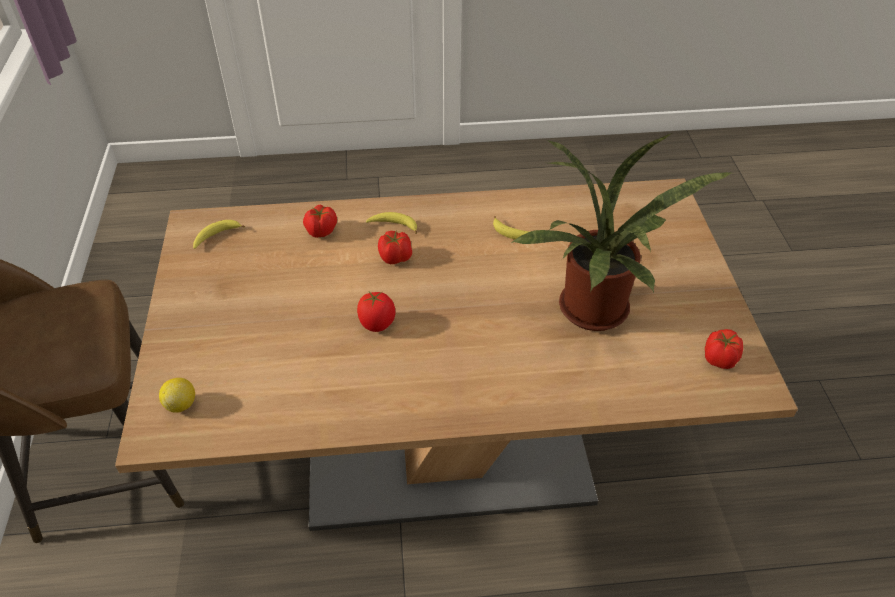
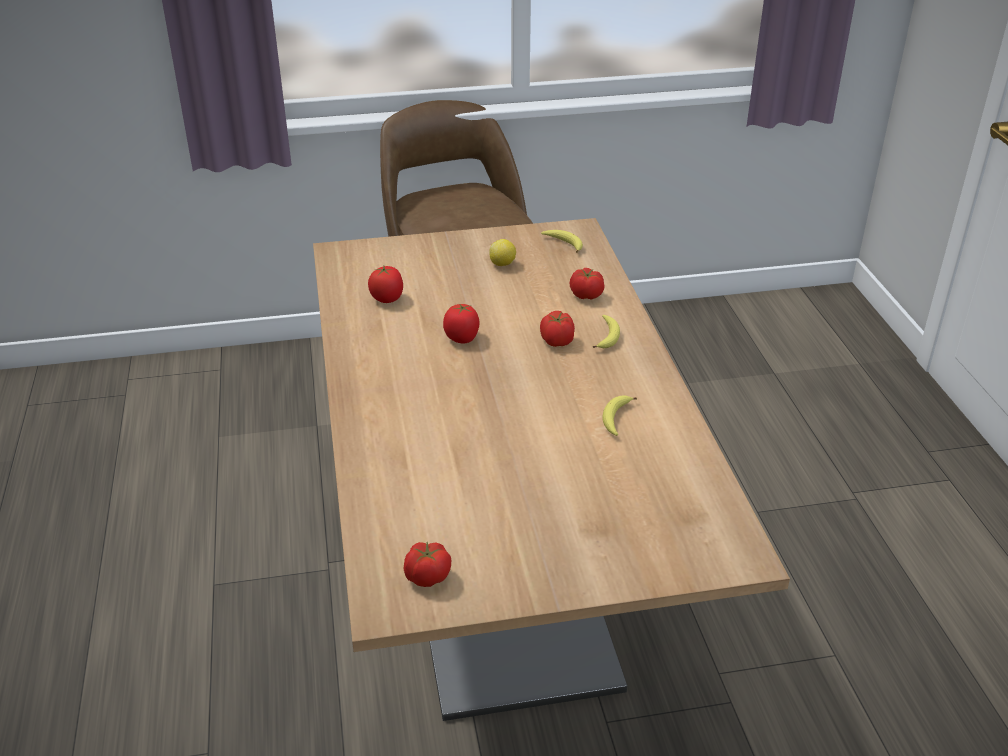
camera: 85 degrees right, 10 degrees down
lemon [159,378,195,413] -> lemon moved to [489,239,516,266]
potted plant [511,133,731,331] -> none
none -> tomato [368,266,403,303]

